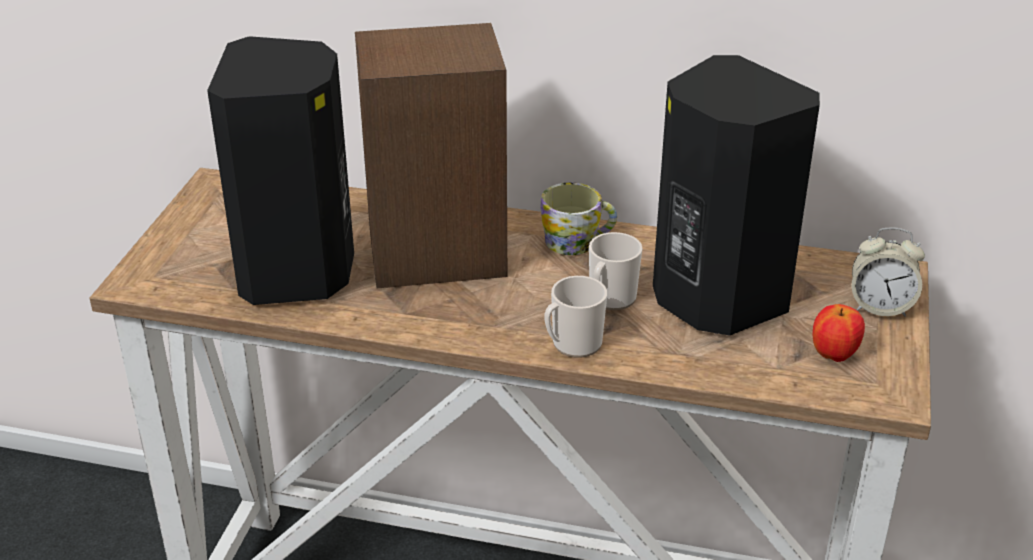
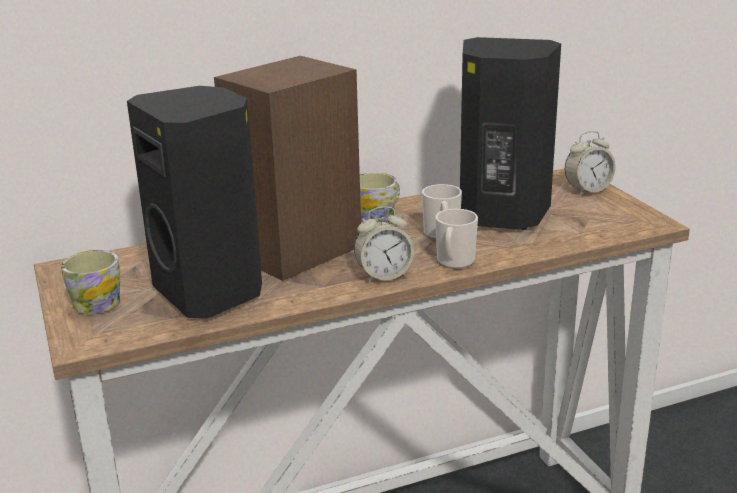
camera: 35 degrees left, 10 degrees down
apple [813,304,865,362] -> none
none -> mug [61,250,120,314]
none -> alarm clock [354,206,414,283]

